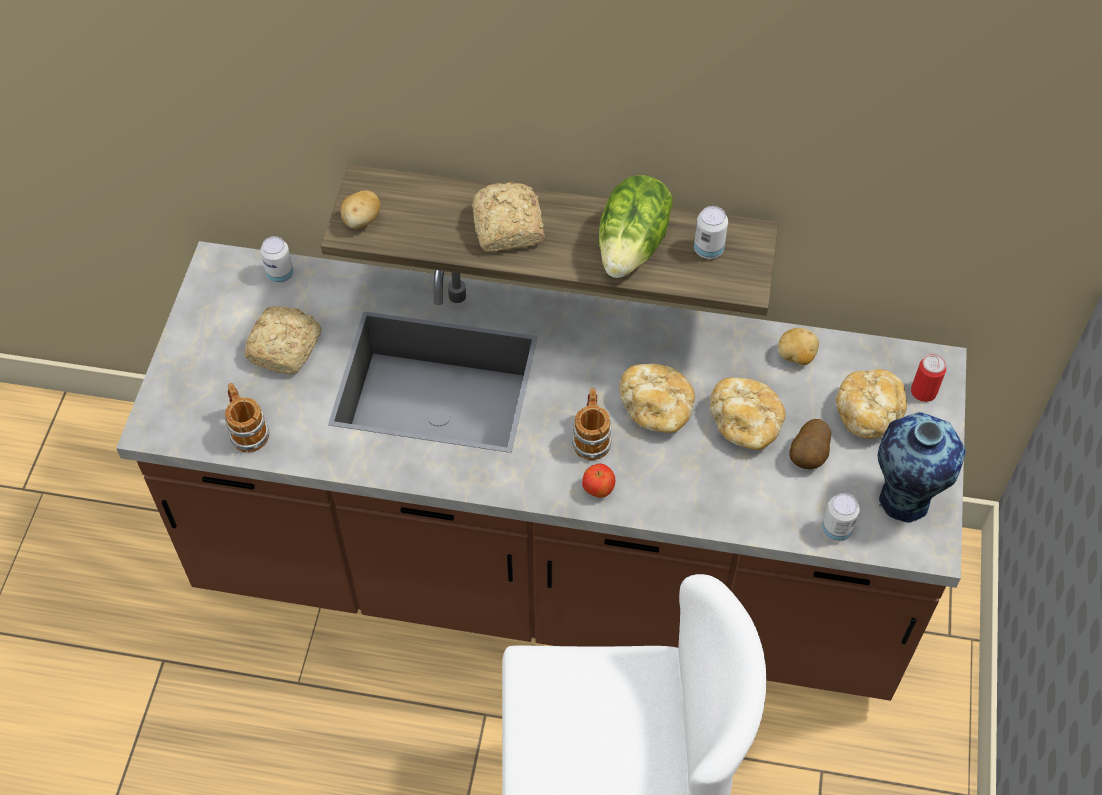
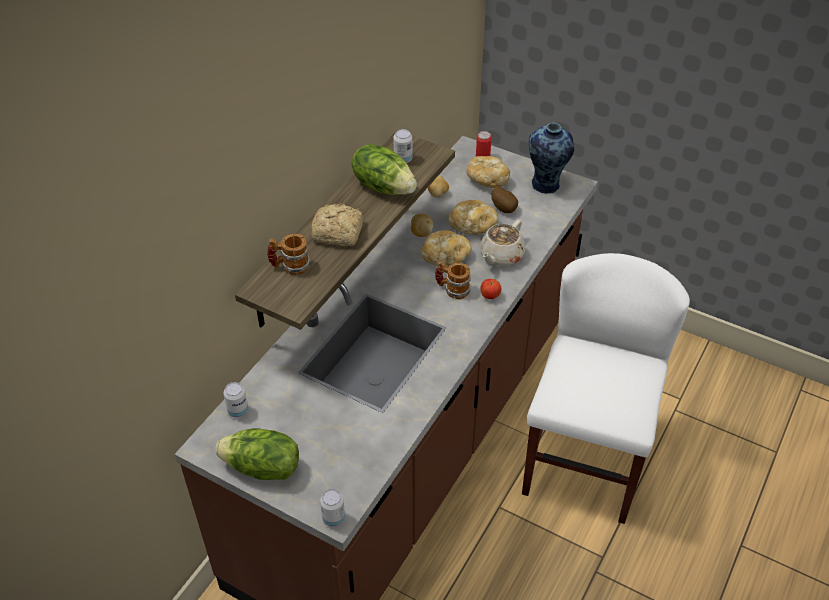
camera: 70 degrees left, 10 degrees down
mug [225,383,270,452] -> mug moved to [267,234,311,275]
bread [245,306,322,374] -> none
potato [341,191,381,229] -> potato moved to [411,214,433,237]
can [822,493,860,541] -> can moved to [320,489,345,527]
none -> lettuce [215,428,299,480]
none -> beige teapot [480,220,525,266]

